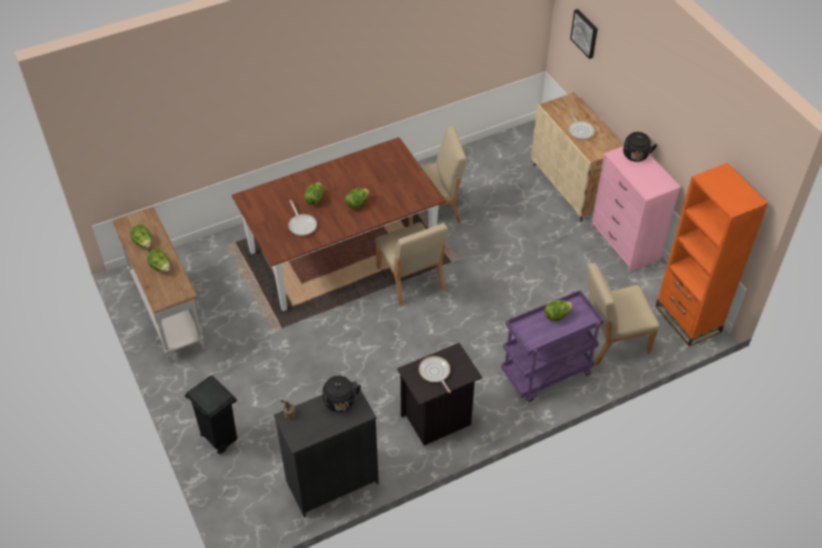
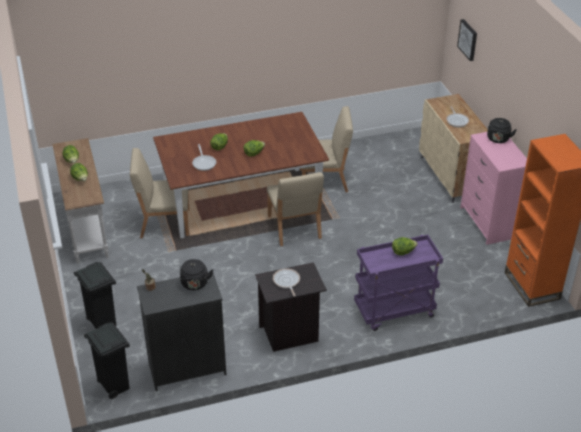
camera: 10 degrees right, 10 degrees down
beige chair [587,263,659,365] -> beige chair moved to [130,148,189,238]
none -> black trash can [84,322,130,399]

